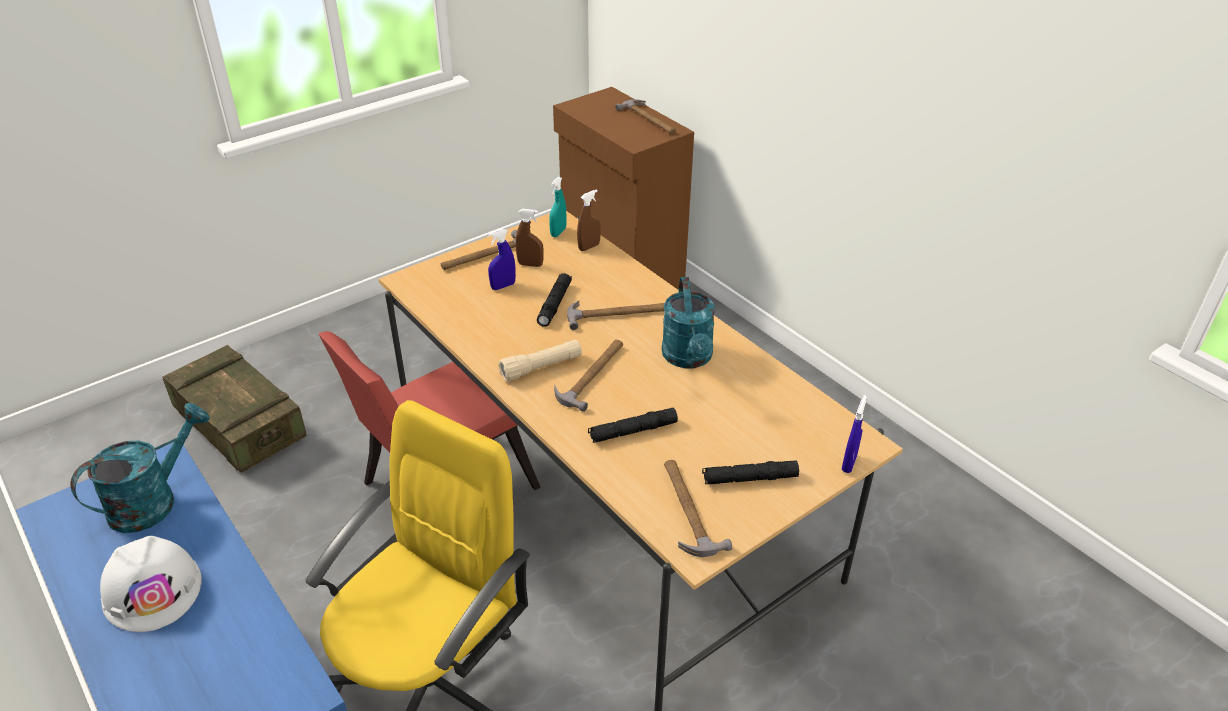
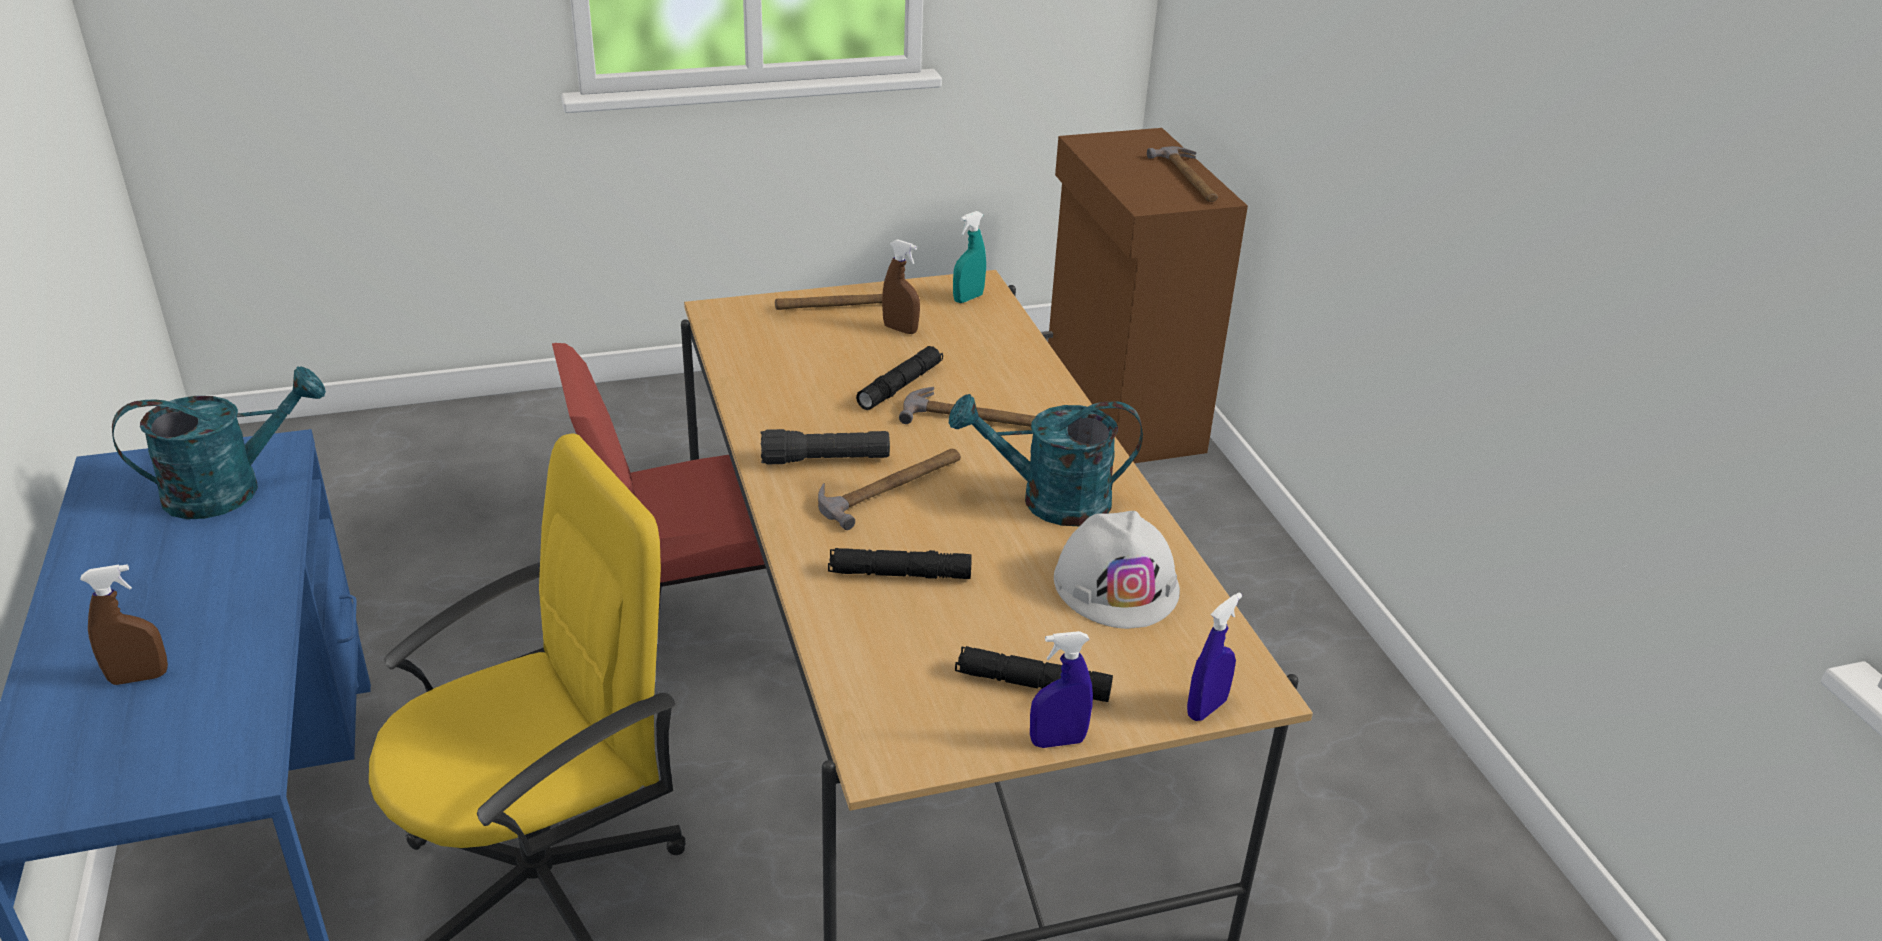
camera: 20 degrees right, 5 degrees down
white hard hat [100,536,202,632] -> white hard hat moved to [1054,511,1180,629]
crate [162,345,307,473] -> none
blue spray bottle [488,229,516,290] -> blue spray bottle moved to [1030,631,1093,748]
beige flashlight [498,340,582,381] -> black flashlight [761,429,890,465]
brown spray bottle [577,189,601,251] -> brown spray bottle moved to [80,564,168,685]
turquoise watering can [662,277,715,369] -> turquoise watering can turned 75 degrees clockwise [949,394,1143,526]
hammer [664,460,732,557] -> none

